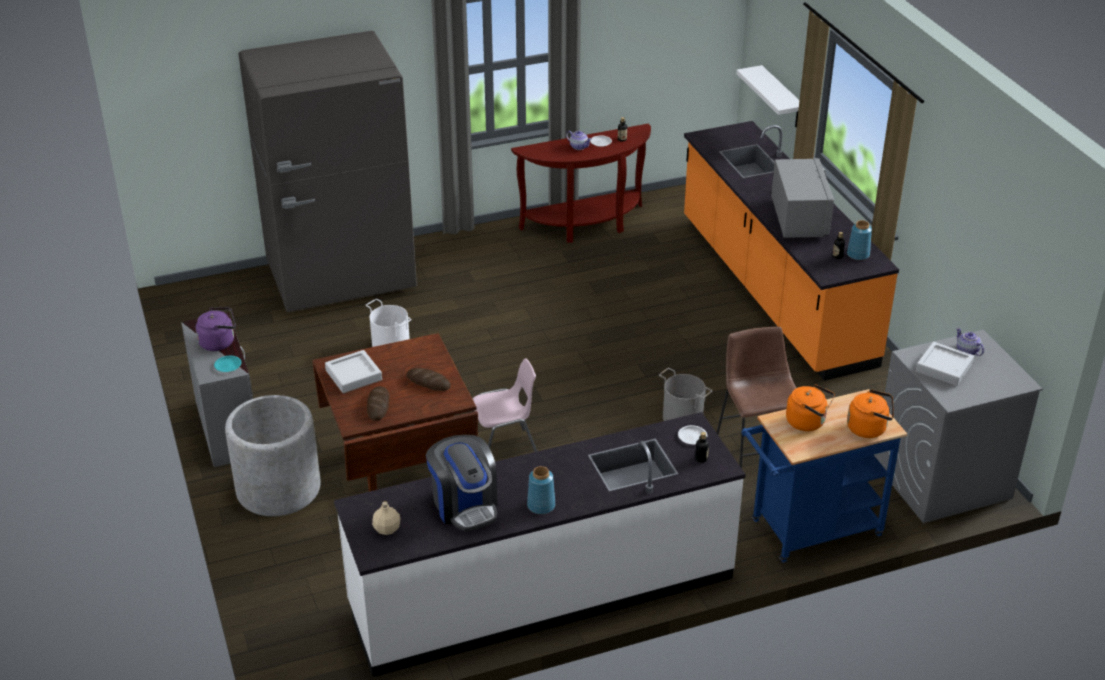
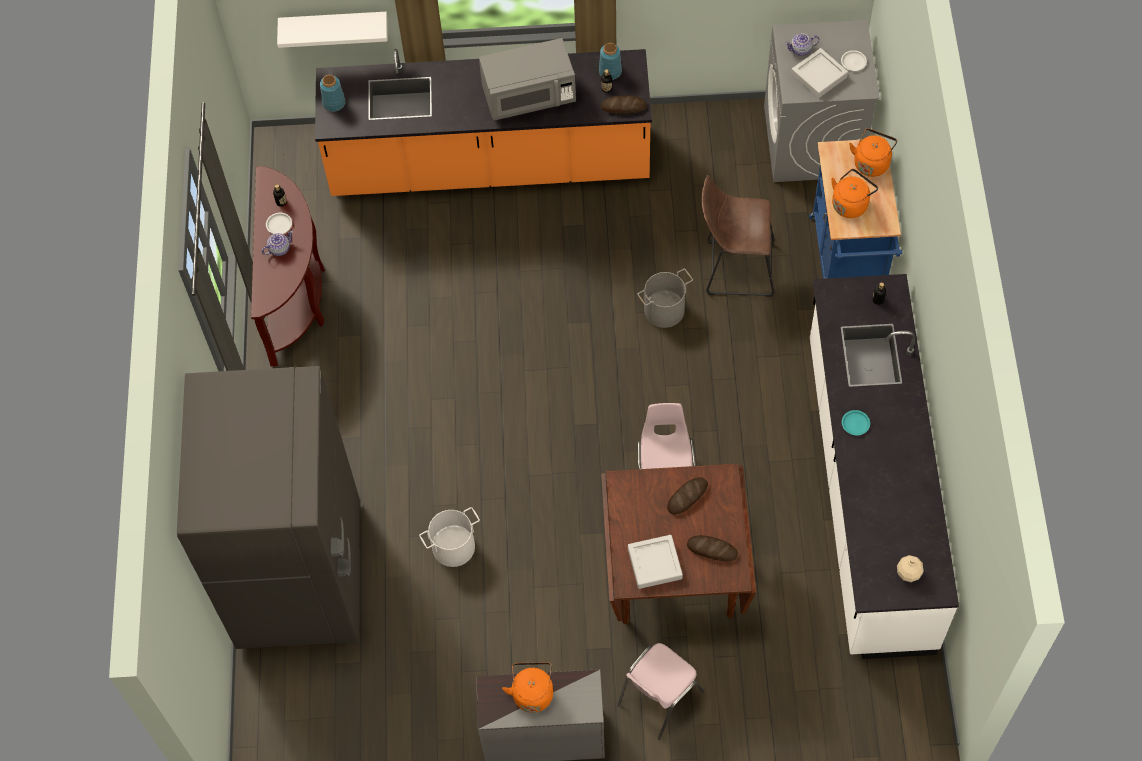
camera: 70 degrees left, 25 degrees up
purple kettle [196,307,236,351] -> orange kettle [502,662,553,713]
turquoise plate [214,356,242,372] -> turquoise plate moved to [842,410,870,435]
grey planter [225,395,321,516] -> pink chair [617,643,704,740]
coffee machine [426,435,498,532] -> none
blue vase [527,466,555,514] -> blue vase moved to [320,75,346,112]
white plate [678,425,707,444] -> white plate moved to [841,50,867,71]
grey microwave [771,158,834,238] -> grey microwave turned 150 degrees clockwise [479,38,576,120]
none -> bread [601,95,647,114]

